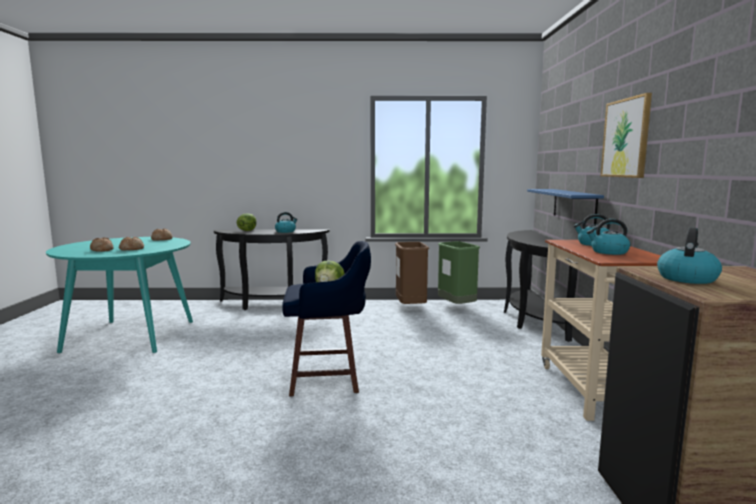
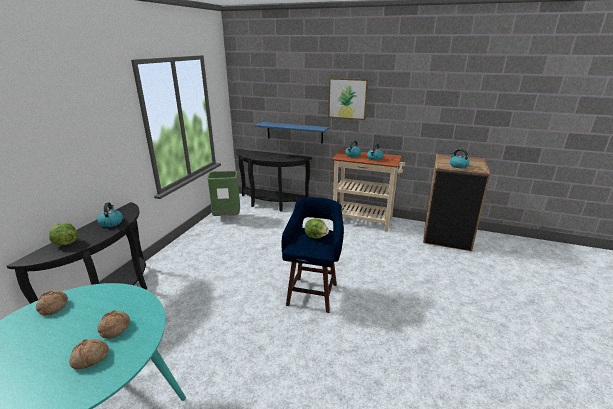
camera: 70 degrees left, 15 degrees up
brown trash can [395,242,429,304] -> none

